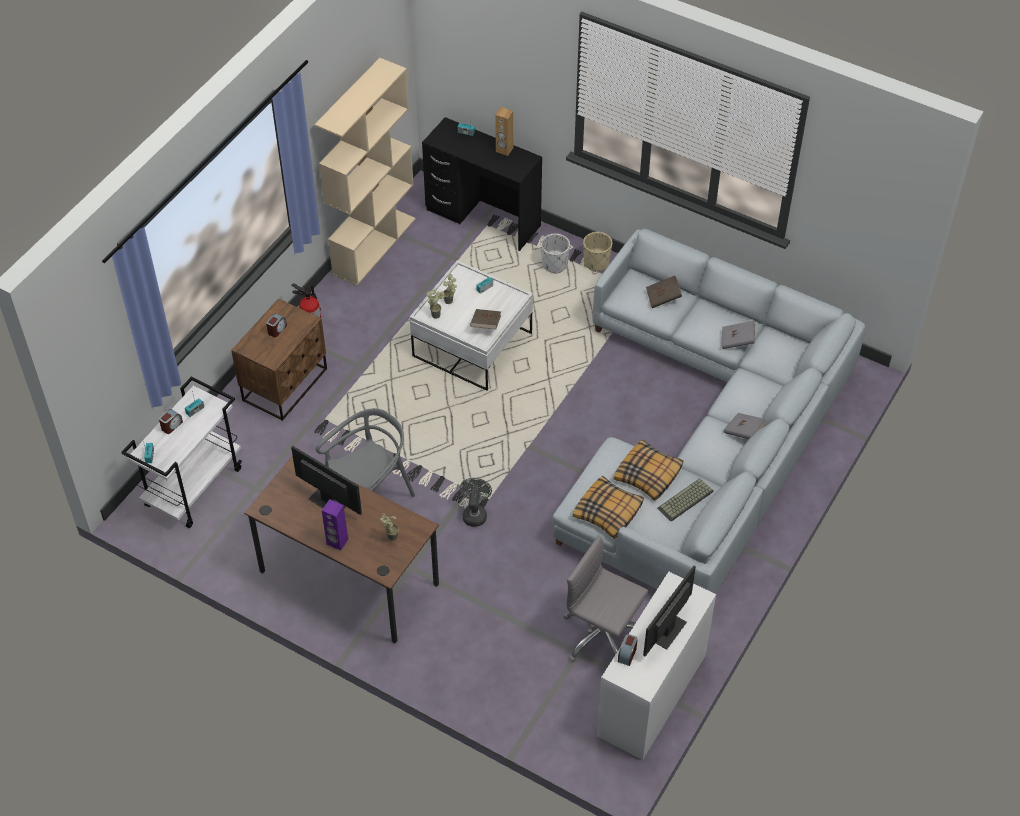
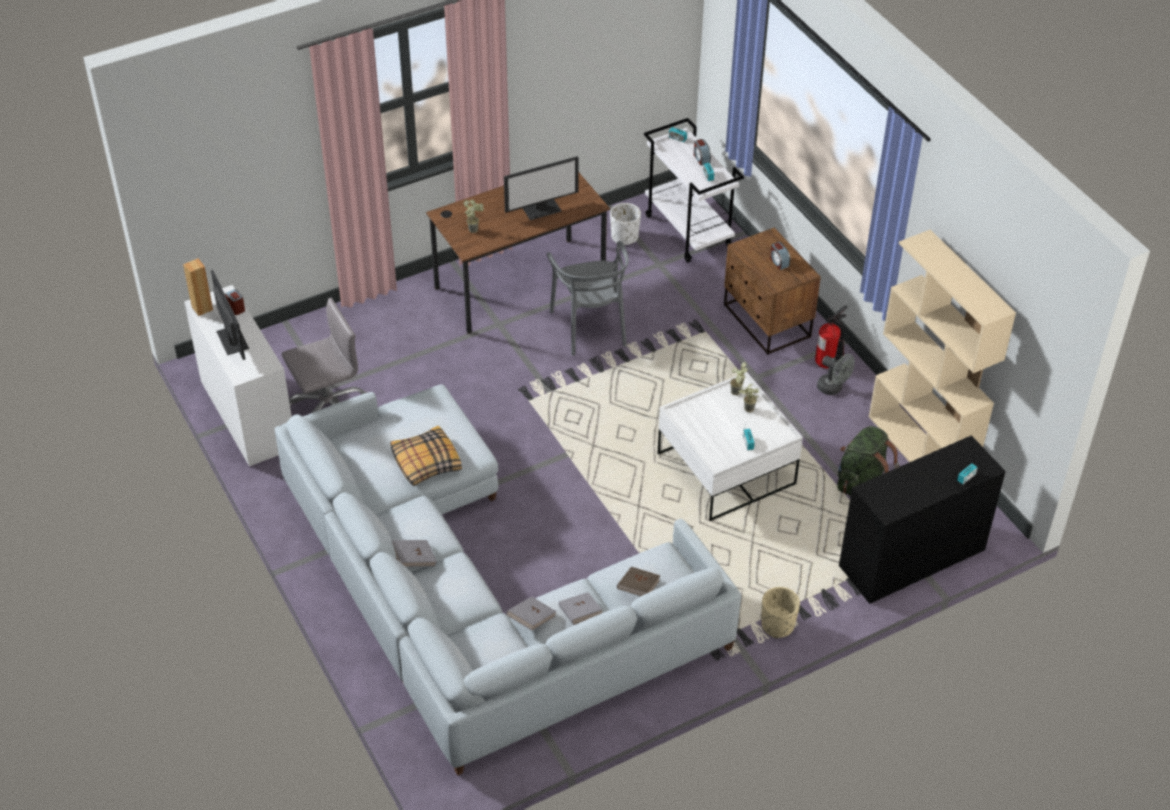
camera: 120 degrees right, 5 degrees down
purple speaker [322,499,348,550] -> none
grey fan [460,478,492,527] -> grey fan moved to [817,354,855,395]
brown book [470,309,501,330] -> none
brown speaker [495,107,513,156] -> brown speaker moved to [183,258,213,316]
white planter [541,234,570,274] -> white planter moved to [610,203,641,245]
pillow [573,476,644,539] -> none
keyboard [657,478,714,522] -> none
none -> grey book [558,592,602,625]
none -> green backpack [837,426,900,496]

